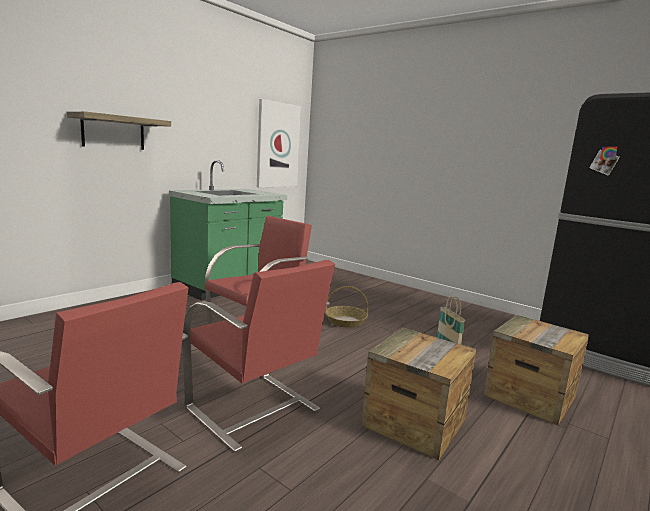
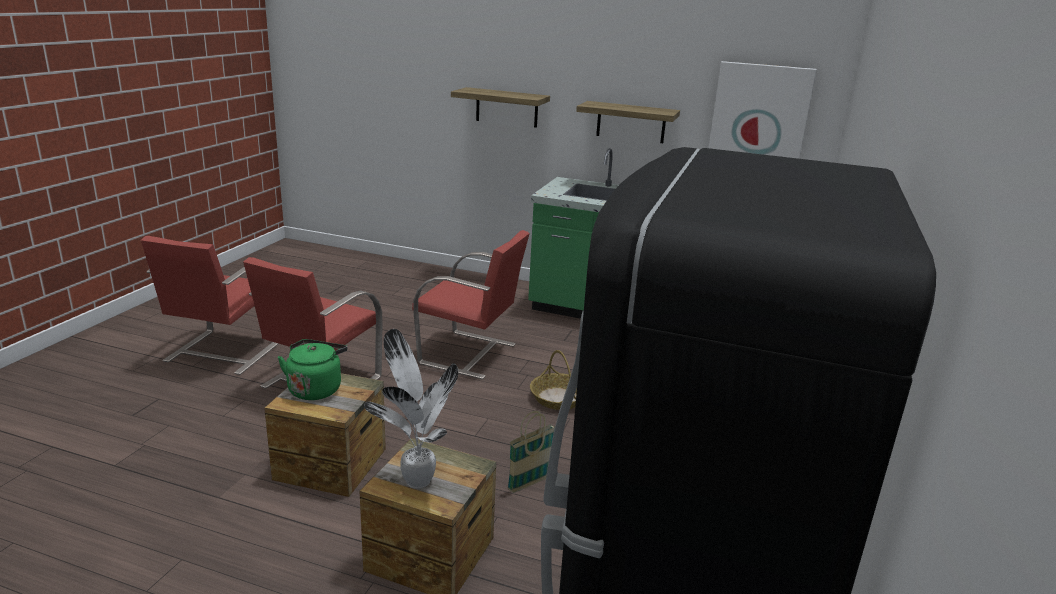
camera: 70 degrees right, 10 degrees up
none -> green kettle [278,339,347,400]
none -> potted plant [364,329,458,489]
none -> shelf [576,101,680,143]

